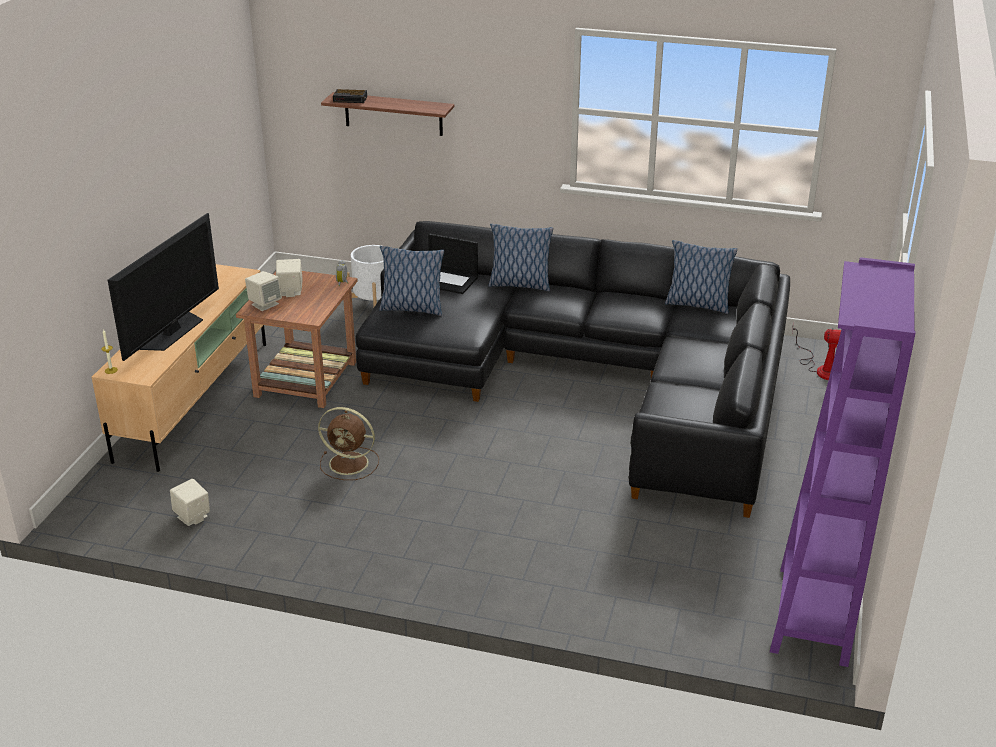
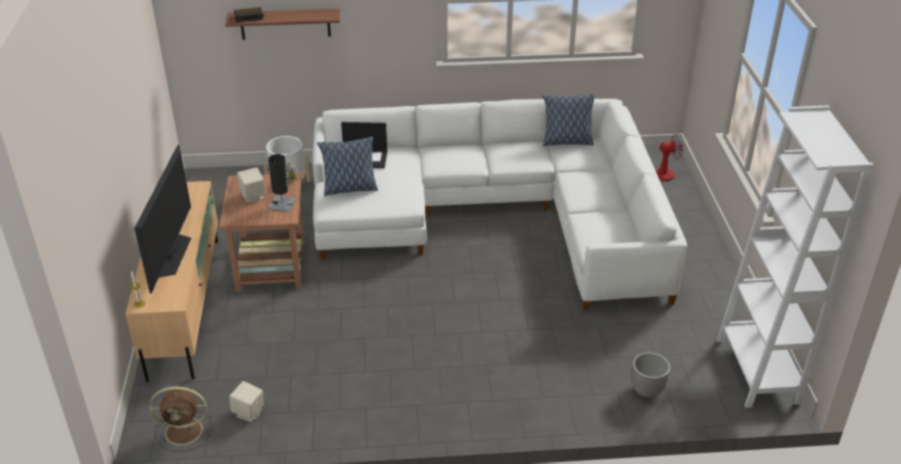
camera: 20 degrees left, 5 degrees up
beige speaker [245,271,282,311] -> none
brown fan [318,407,379,480] -> brown fan moved to [150,386,212,452]
black sofa [355,221,790,518] -> white sofa [313,99,687,310]
pillow [488,224,553,291] -> none
purple bookcase [770,257,915,667] -> white bookcase [717,106,874,408]
none -> black table lamp [268,154,296,212]
none -> planter [631,352,670,398]

